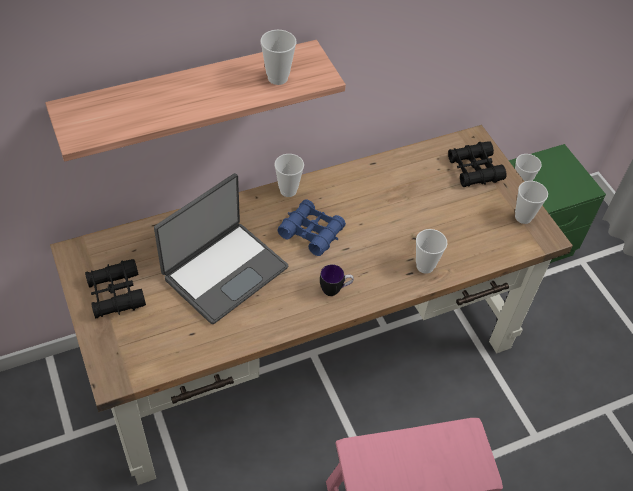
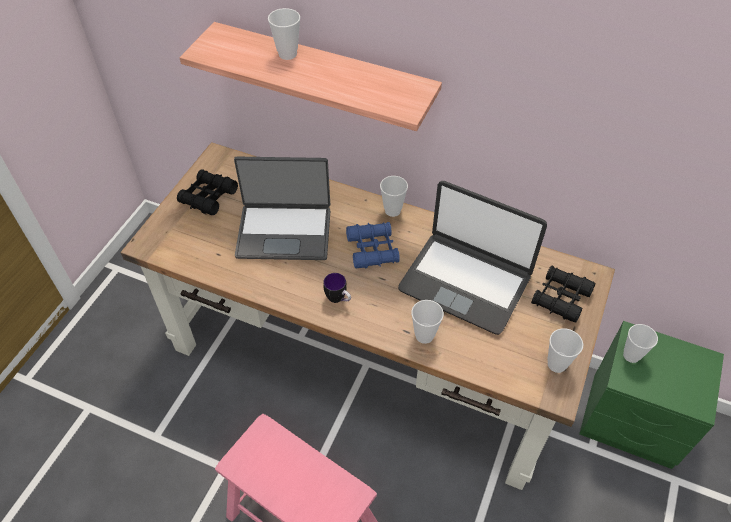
camera: 50 degrees right, 0 degrees up
cup [260,30,296,85] -> cup moved to [268,8,300,60]
none -> laptop [398,181,547,335]

